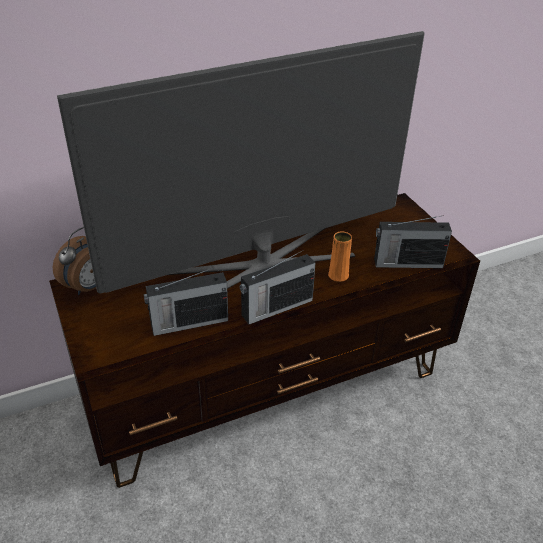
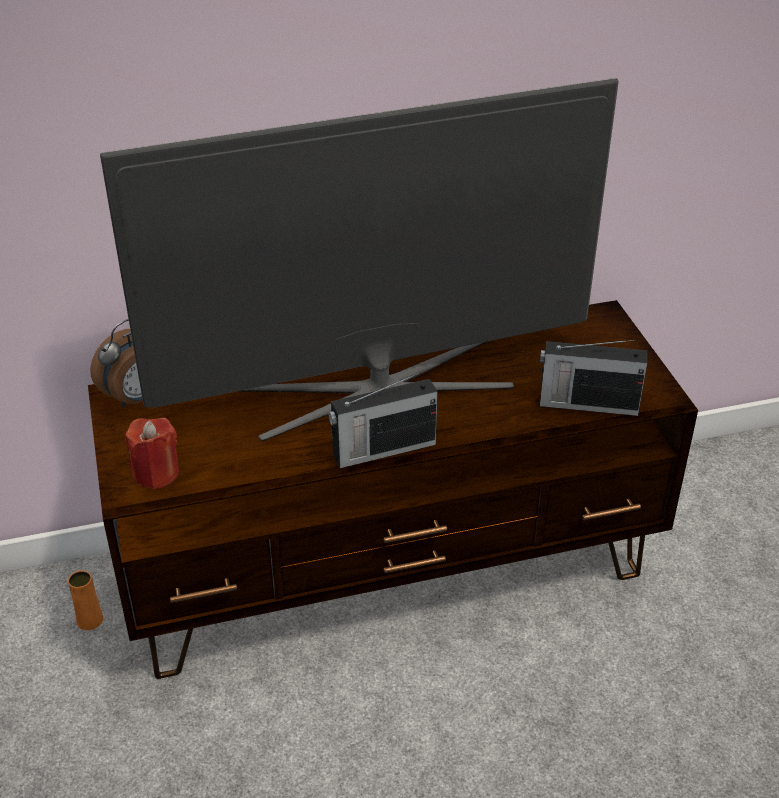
camera: 10 degrees right, 0 degrees up
radio [143,268,228,336] -> none
orange vase [328,232,352,282] -> orange vase moved to [68,571,103,630]
none -> red candle [125,418,179,490]

